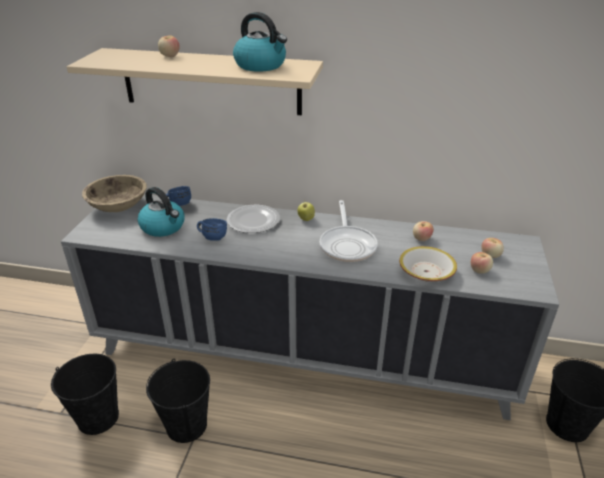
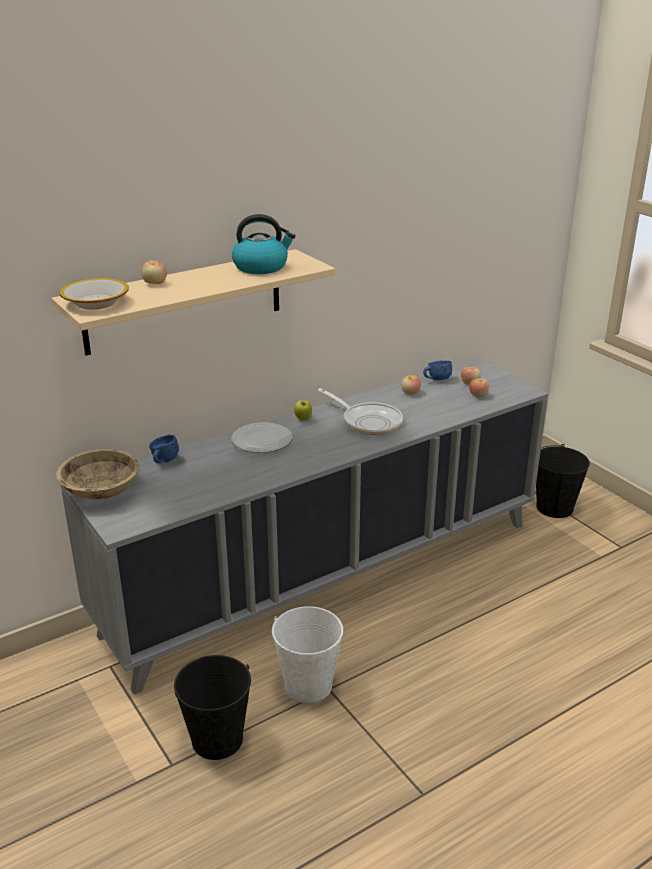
camera: 45 degrees left, 5 degrees down
kettle [138,187,185,237] -> none
black bucket [146,359,210,443] -> white bucket [272,606,343,703]
blue mug [197,218,227,241] -> blue mug moved to [423,360,452,380]
bowl [399,246,457,282] -> bowl moved to [59,278,129,309]

